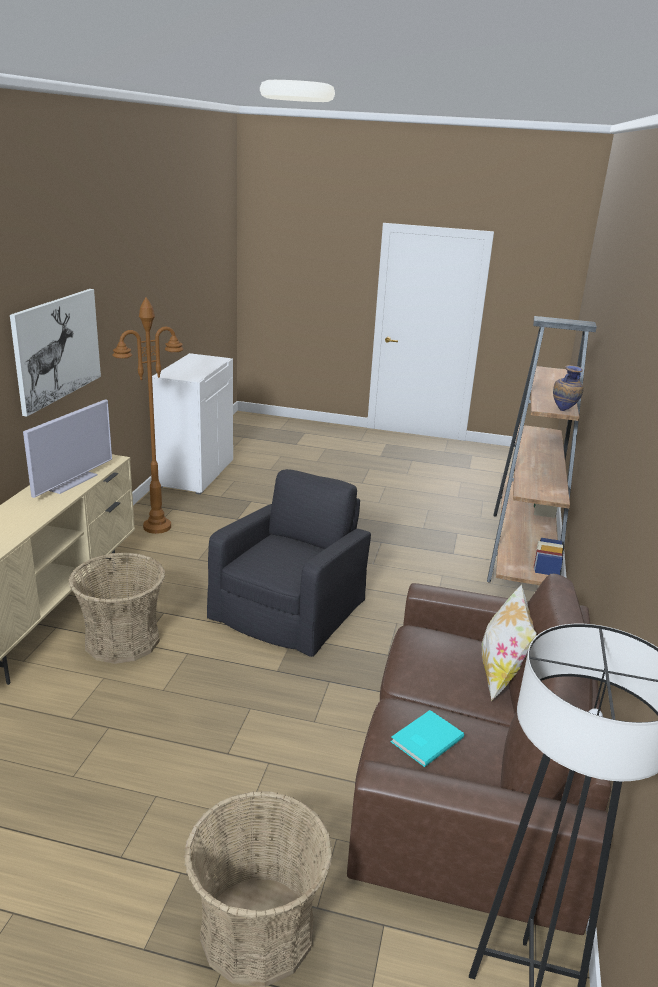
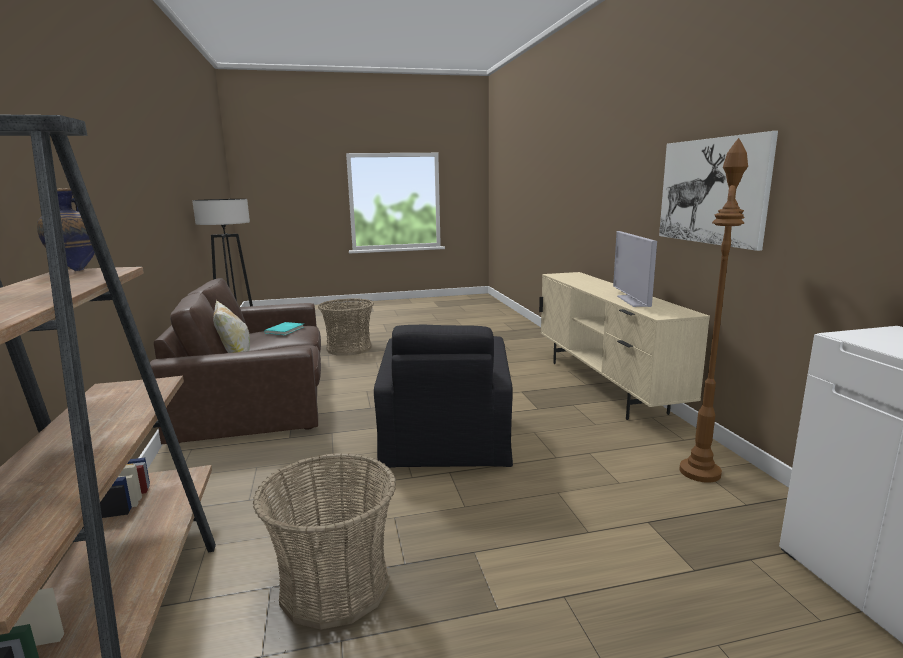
camera: 155 degrees right, 10 degrees down
basket [69,552,165,664] -> basket moved to [253,453,396,629]

